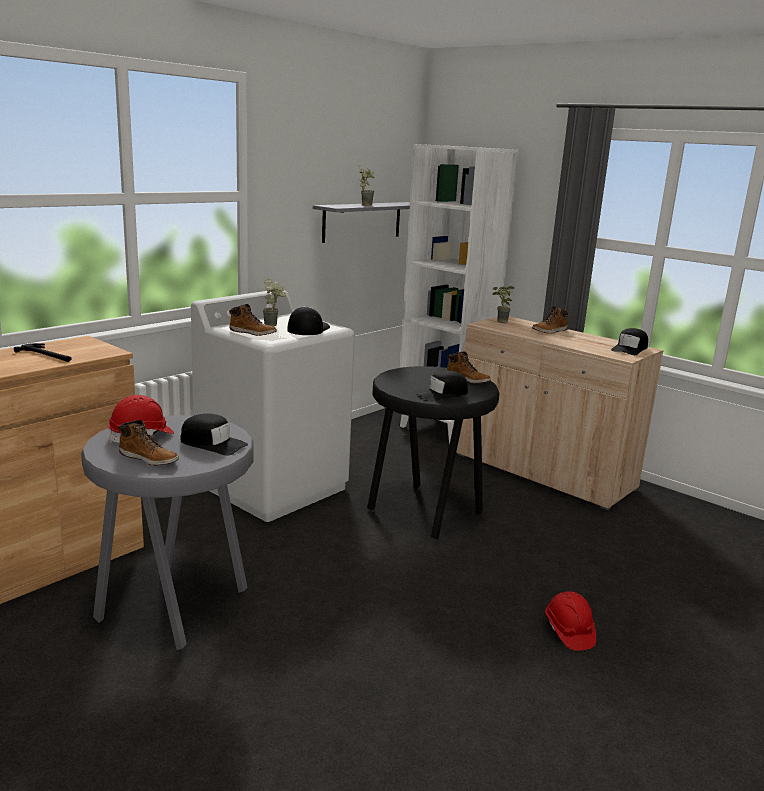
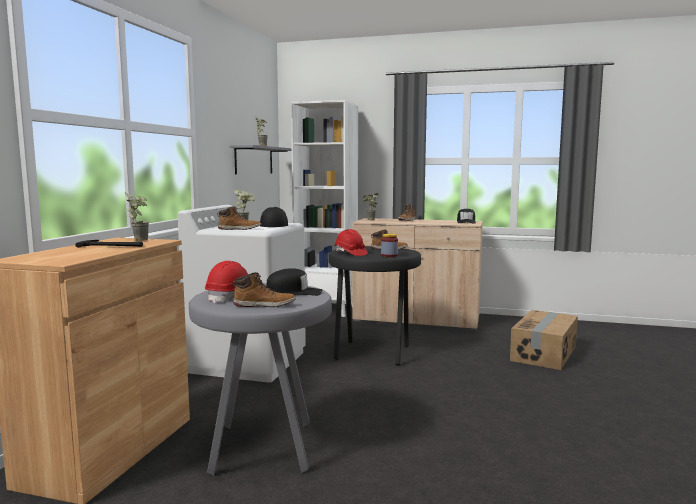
camera: 25 degrees left, 10 degrees down
black cap [415,371,468,401] -> jar [381,234,398,257]
red hard hat [545,591,596,651] -> red hard hat moved to [334,229,368,256]
none -> potted plant [125,193,149,241]
none -> cardboard box [510,310,578,370]

